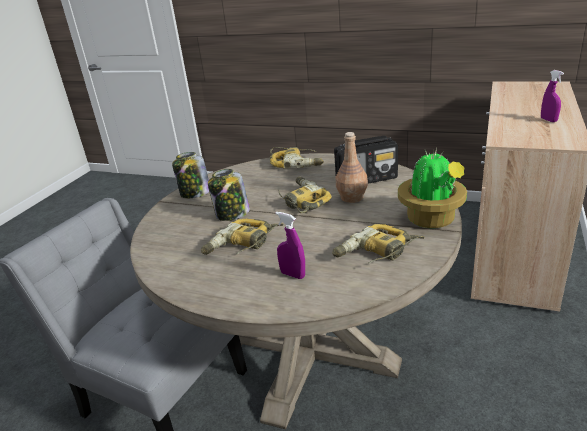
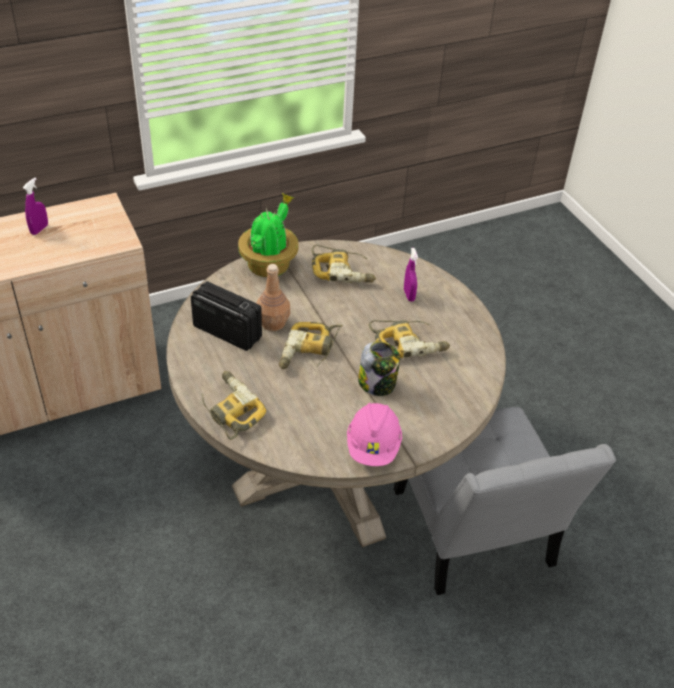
camera: 140 degrees left, 15 degrees up
jar [172,152,209,198] -> pink hard hat [347,403,402,466]

